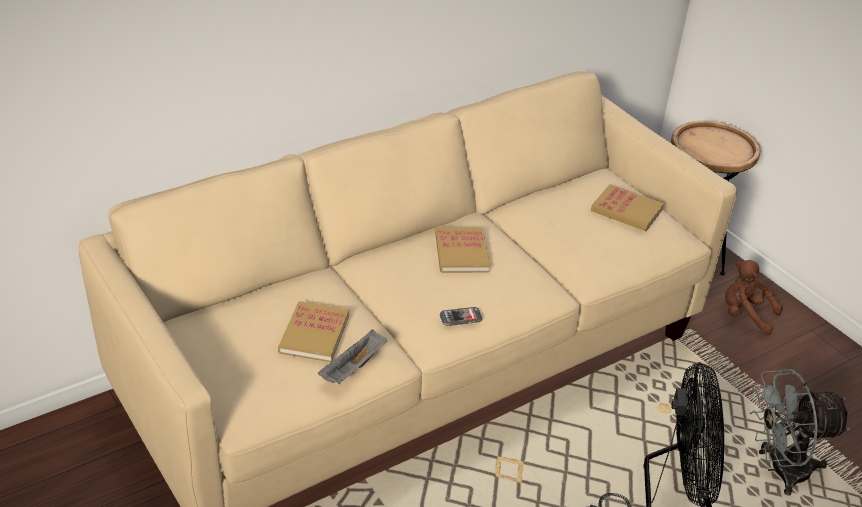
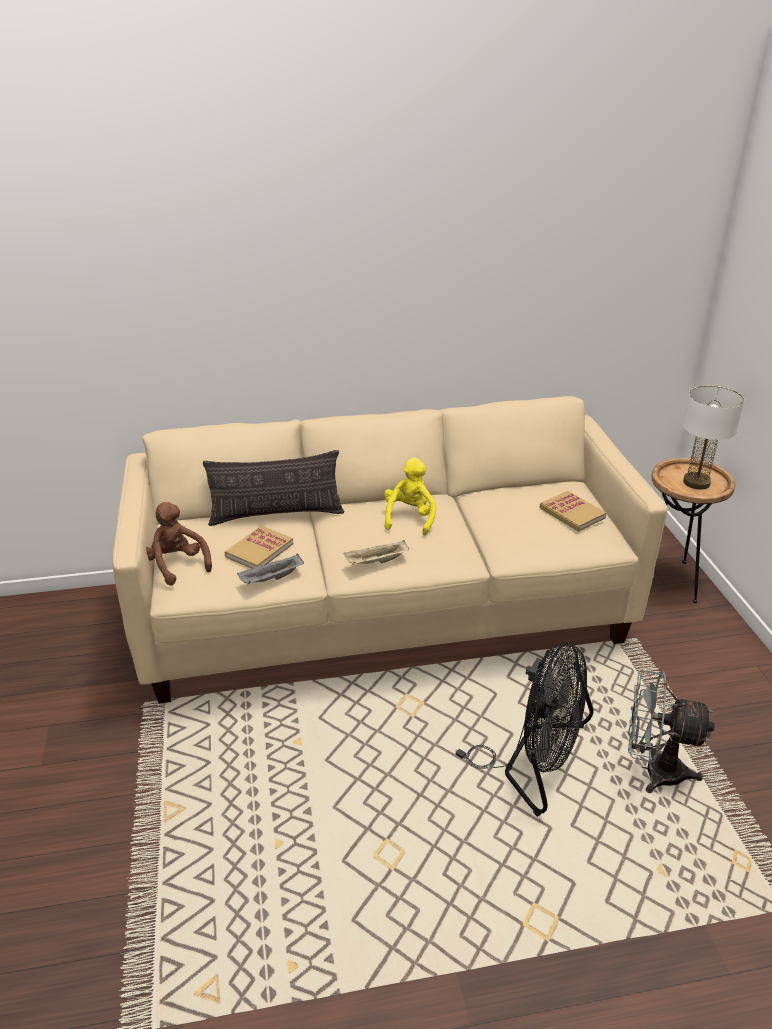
camera: 25 degrees right, 5 degrees down
book [435,227,490,273] -> yellow plush toy [384,458,436,536]
phone [440,307,482,326] -> beige tray [344,540,409,565]
brown plush toy [725,260,783,335] -> brown plush toy moved to [146,502,212,586]
none -> pillow [203,450,344,526]
none -> table lamp [683,386,744,490]

